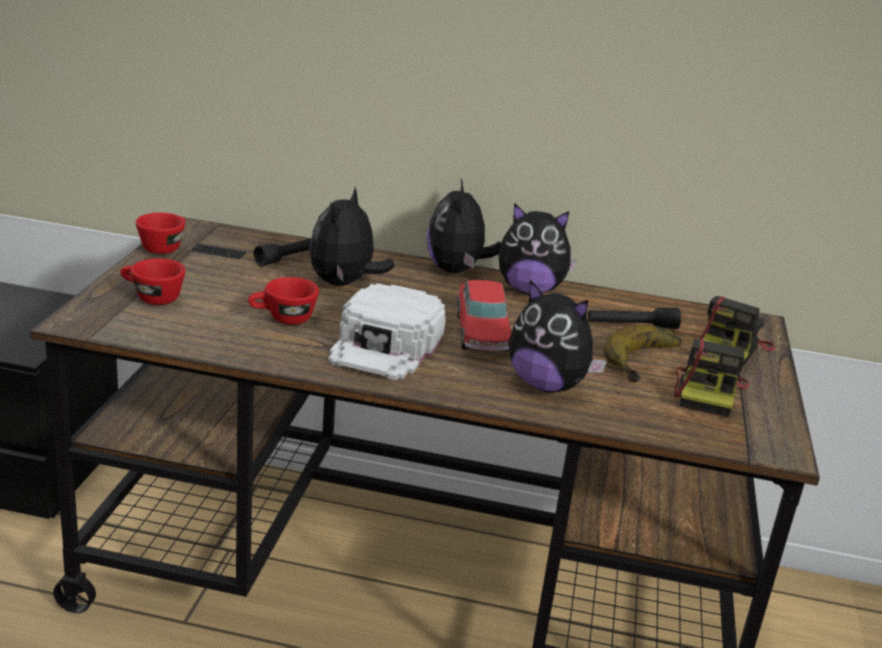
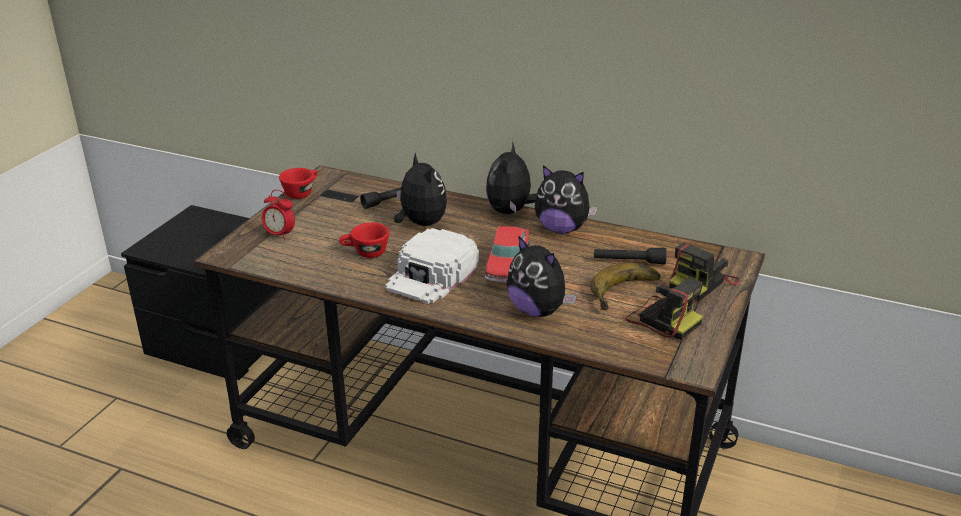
camera: 15 degrees right, 5 degrees up
red cup [120,258,185,305] -> alarm clock [262,190,295,241]
plush toy [310,188,395,286] -> plush toy turned 120 degrees clockwise [394,152,447,226]
camera [674,339,749,417] -> camera turned 75 degrees counterclockwise [625,278,703,340]

